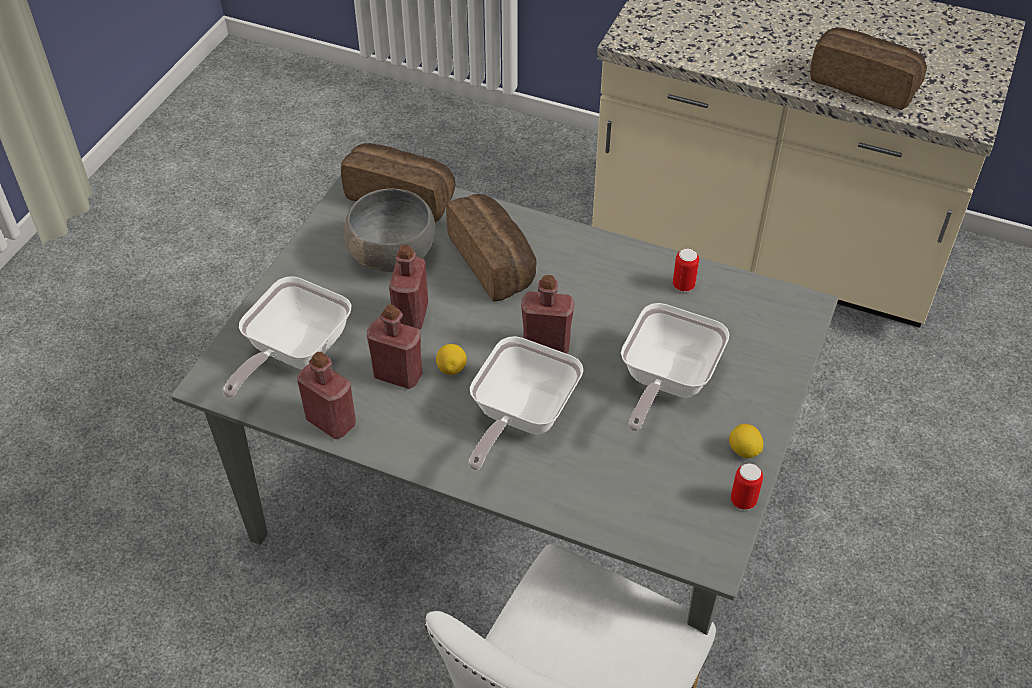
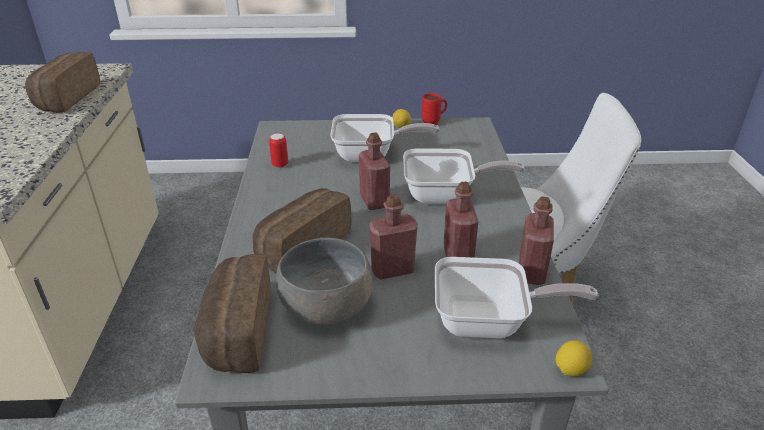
camera: 115 degrees left, 15 degrees down
lemon [436,344,467,375] -> lemon moved to [555,340,592,376]
can [731,463,763,510] -> red mug [422,93,447,125]

